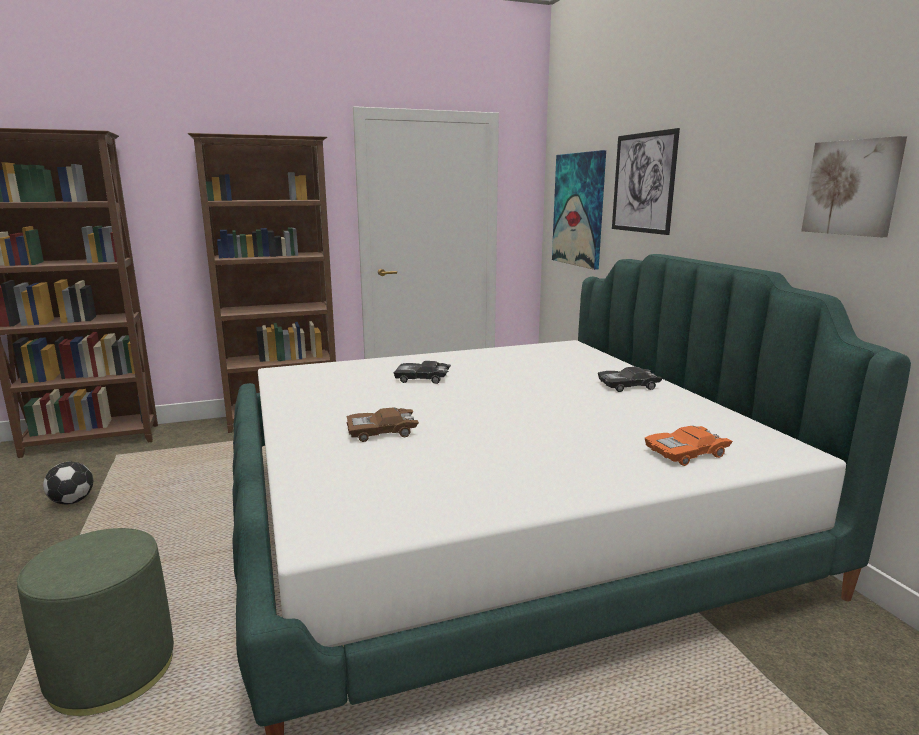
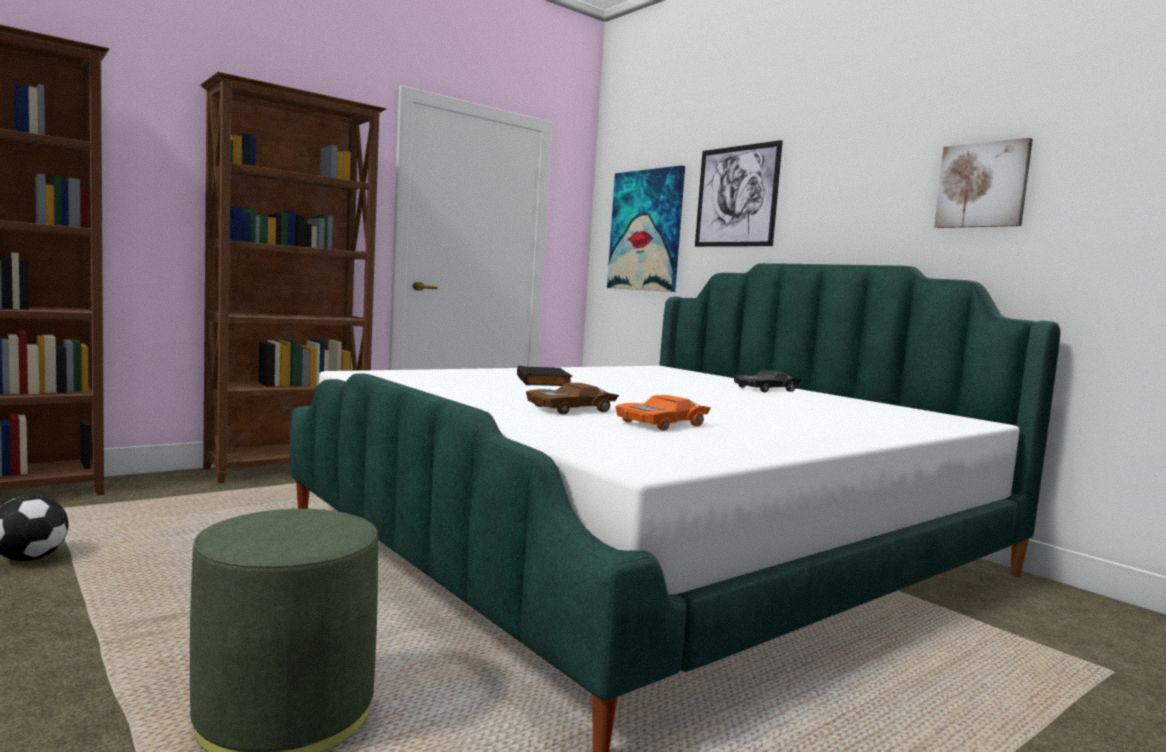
camera: 20 degrees left, 10 degrees down
black toy car [394,361,451,384] -> black book [517,365,572,386]
orange toy car [645,426,733,466] -> orange toy car moved to [615,395,711,431]

